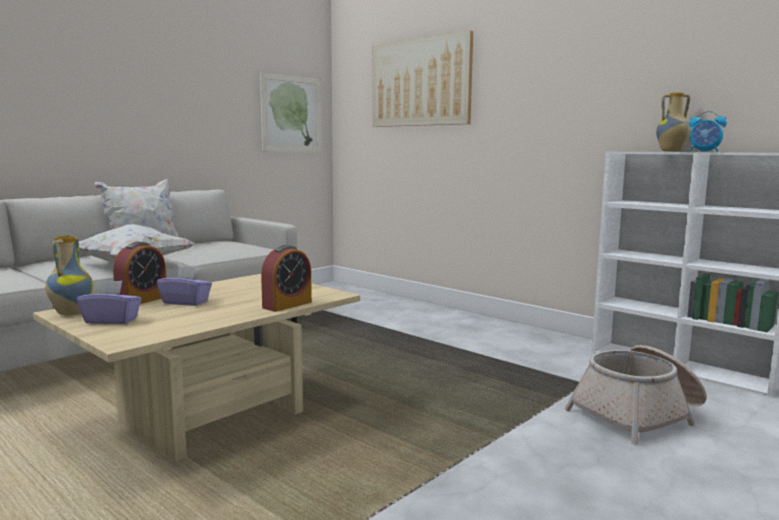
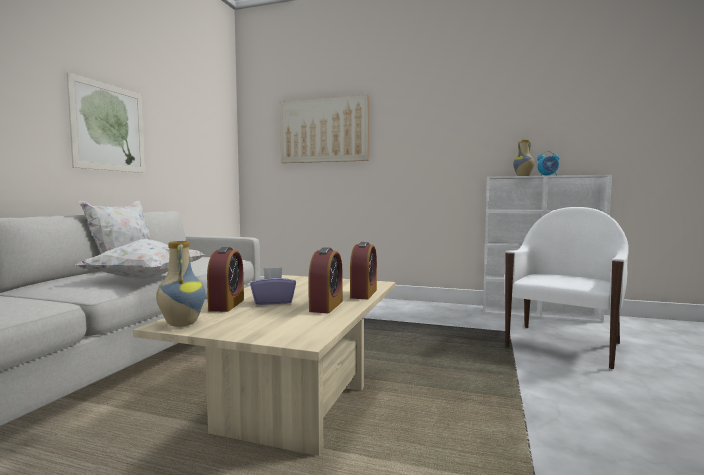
camera: 25 degrees left, 5 degrees down
purple tissue box [77,280,142,324] -> none
picture [260,73,321,152] -> picture moved to [67,72,145,173]
basket [565,345,707,445] -> white armchair [504,207,629,369]
none -> alarm clock [309,247,343,313]

